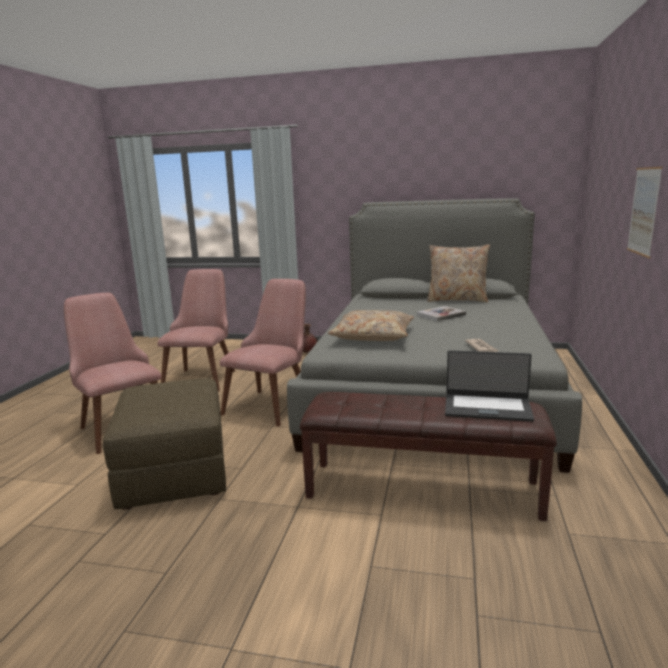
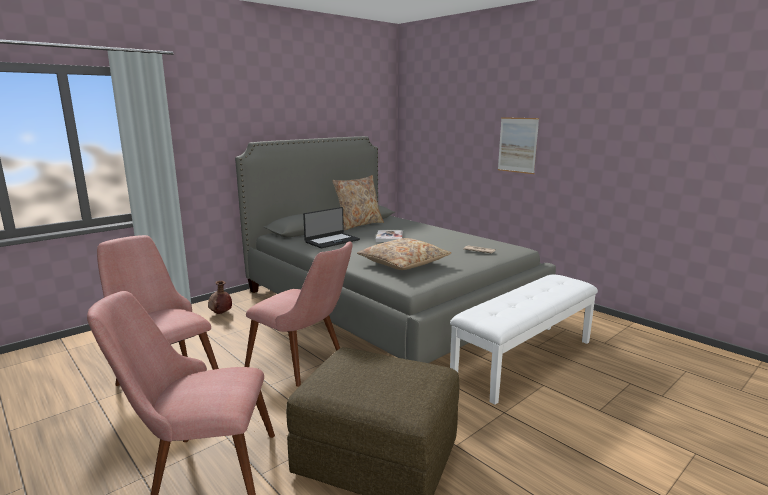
camera: 55 degrees left, 0 degrees up
pink chair [220,279,306,427] -> pink chair turned 150 degrees clockwise [245,241,353,387]
brown bench [300,392,557,521] -> white bench [450,274,598,405]
laptop [445,350,534,422] -> laptop moved to [303,207,360,248]

